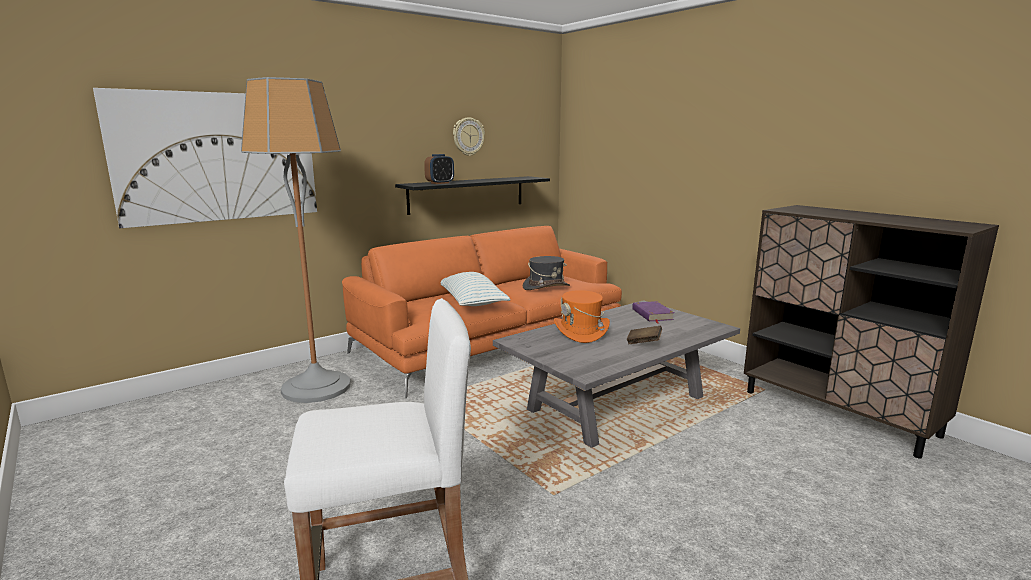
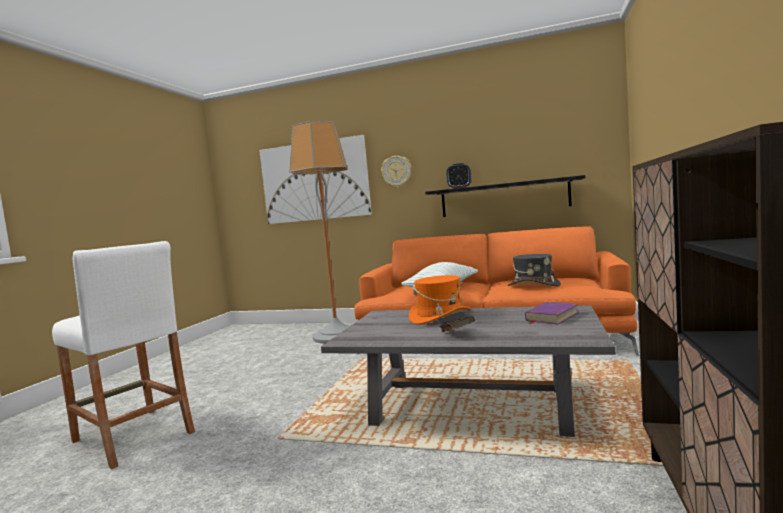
camera: 55 degrees right, 10 degrees down
wall clock [453,118,485,156] -> wall clock moved to [381,156,411,188]

